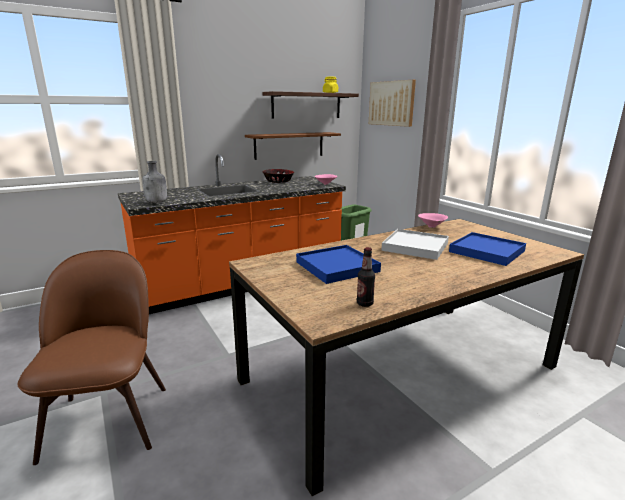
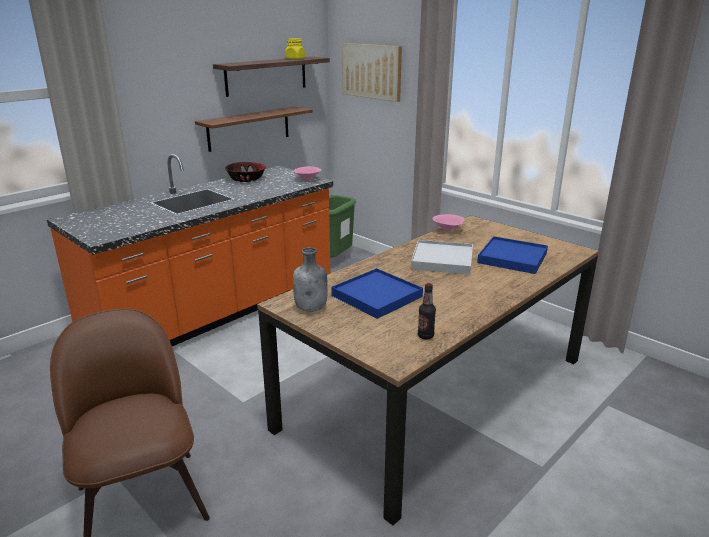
camera: 15 degrees left, 5 degrees up
grey bottle [142,161,167,203] -> grey bottle moved to [293,247,328,312]

